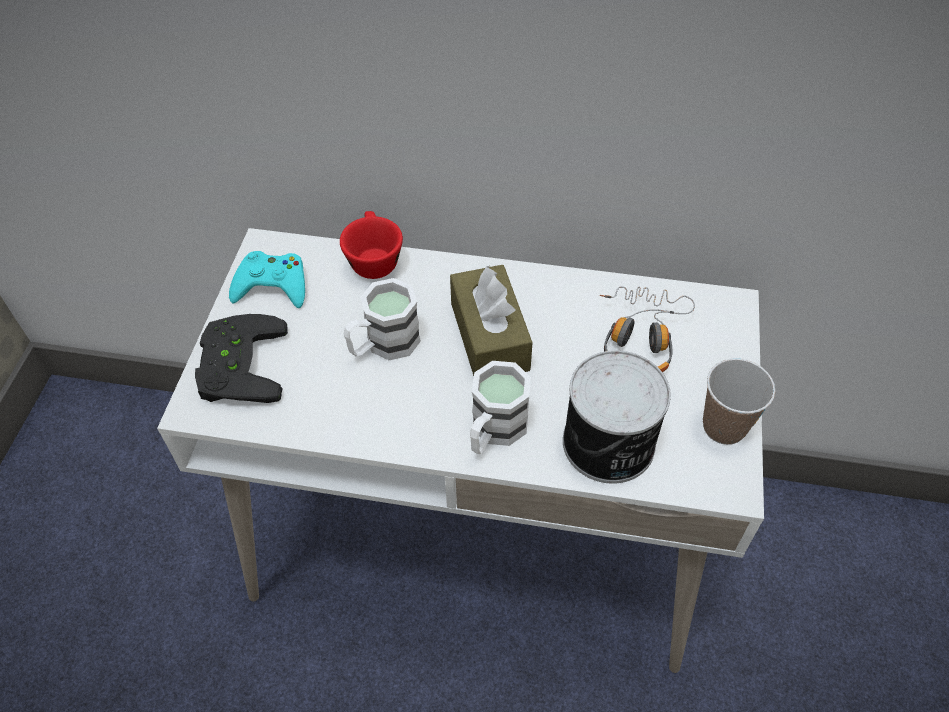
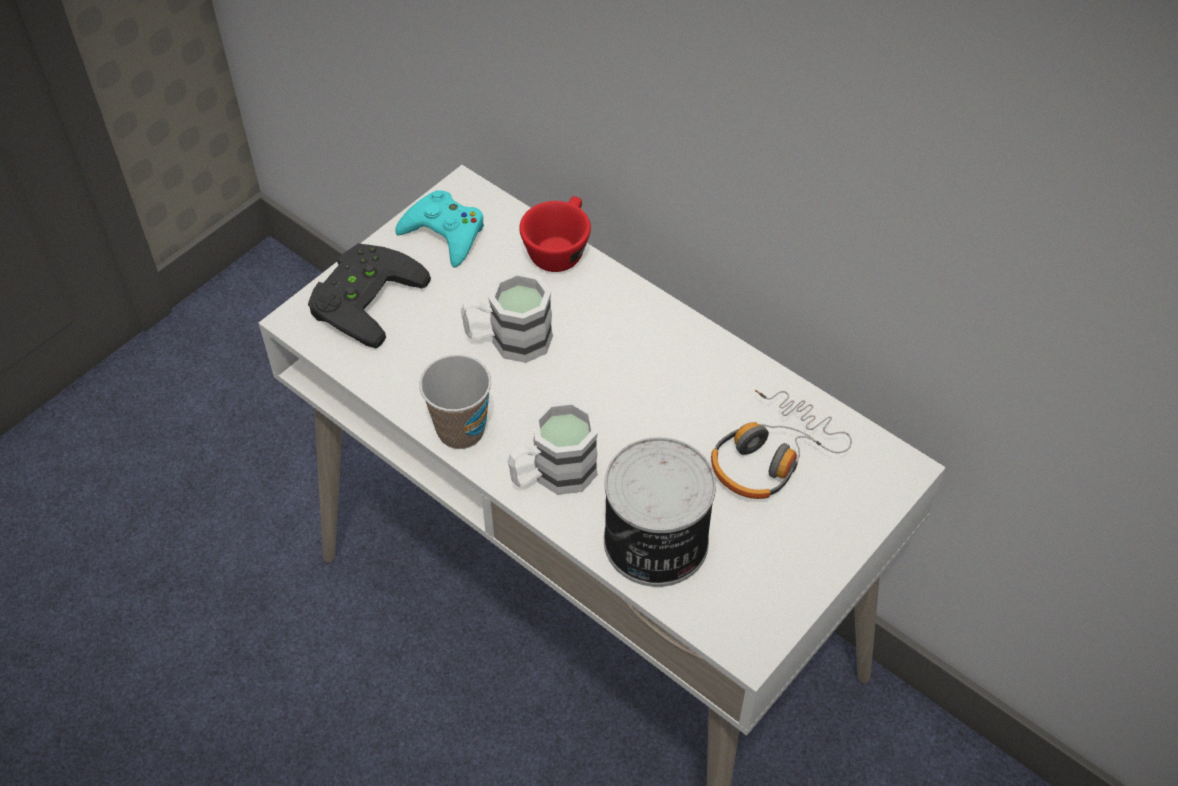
camera: 30 degrees right, 0 degrees up
brown tissue box [450,264,533,376] -> none
cup [703,358,775,445] -> cup moved to [419,354,491,449]

